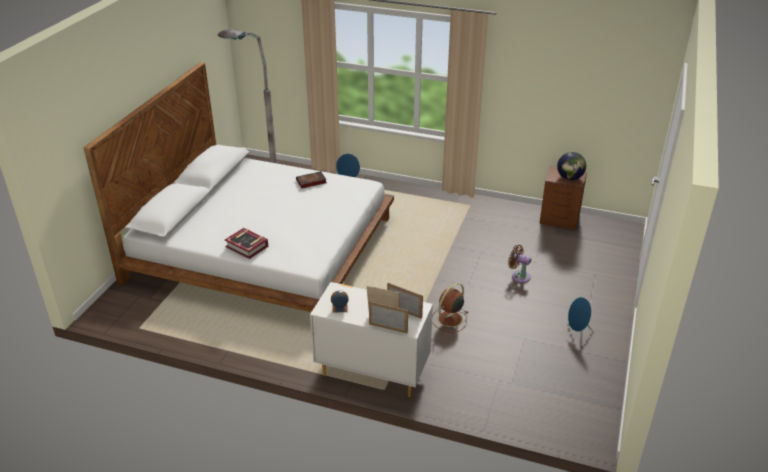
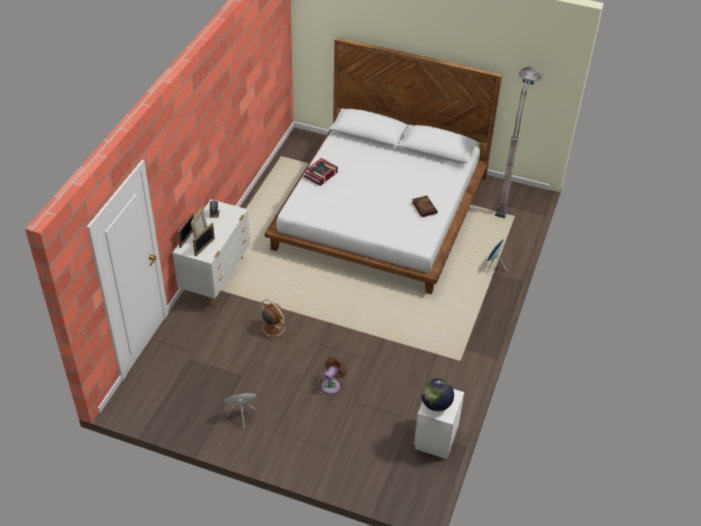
camera: 90 degrees right, 10 degrees up
brown nightstand [540,166,587,230] -> white nightstand [414,389,464,459]

